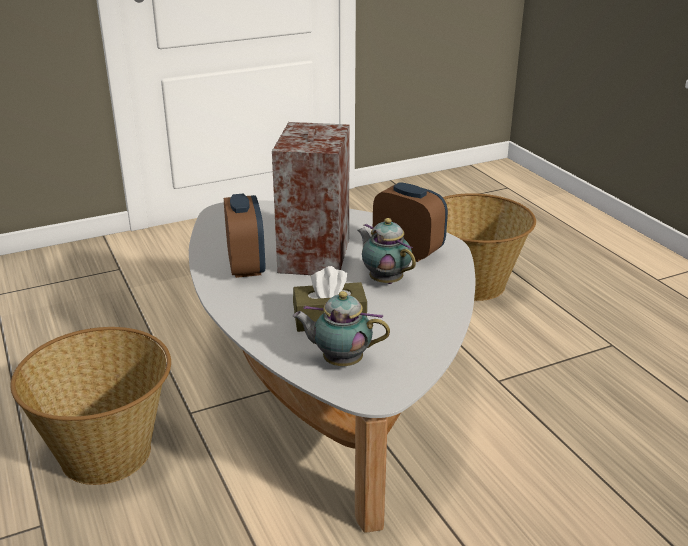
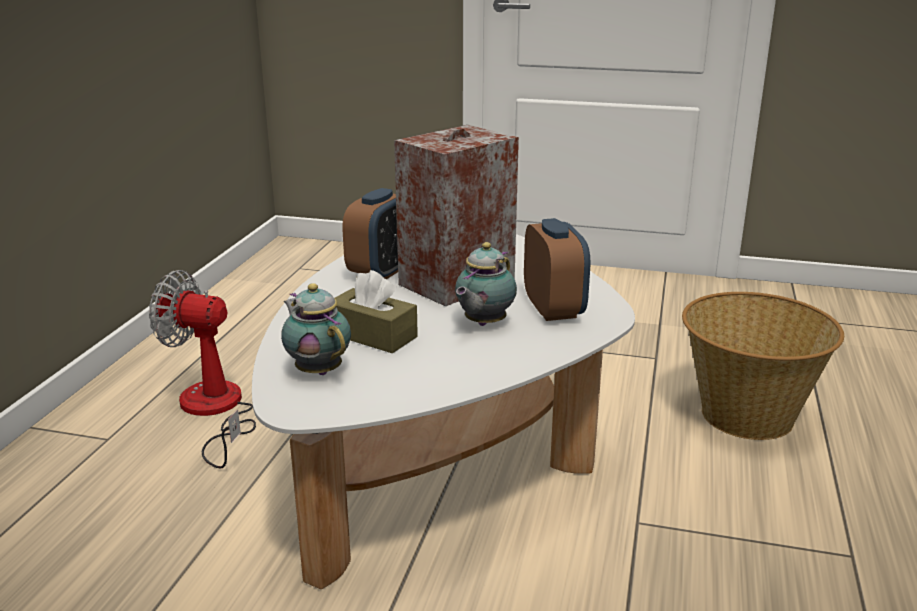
camera: 40 degrees right, 5 degrees down
basket [11,327,171,485] -> fan [149,270,256,469]
teapot [358,218,416,284] -> teapot turned 150 degrees counterclockwise [455,242,517,326]

